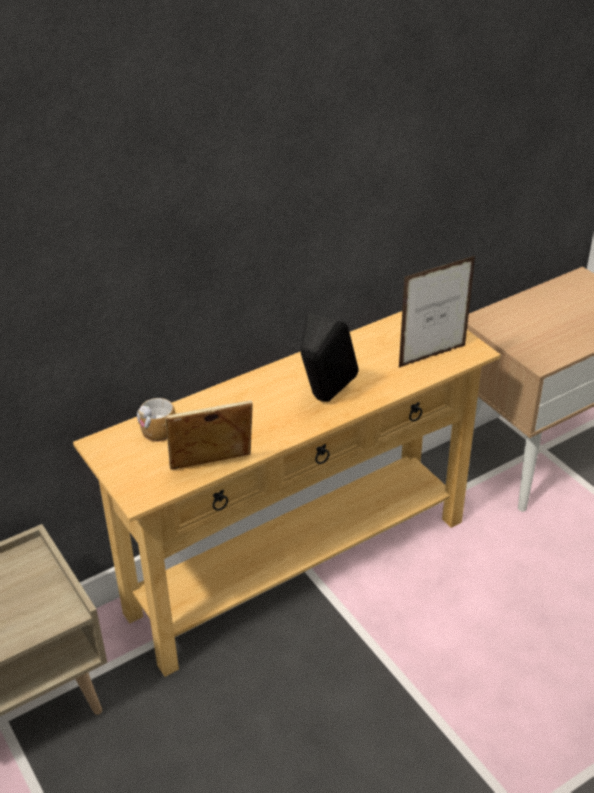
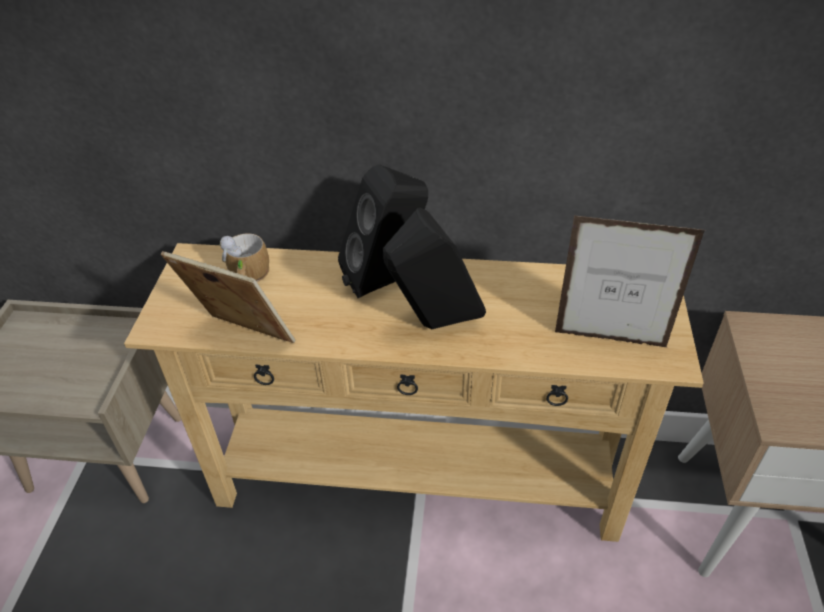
camera: 40 degrees right, 5 degrees up
none -> black speaker [338,164,428,298]

